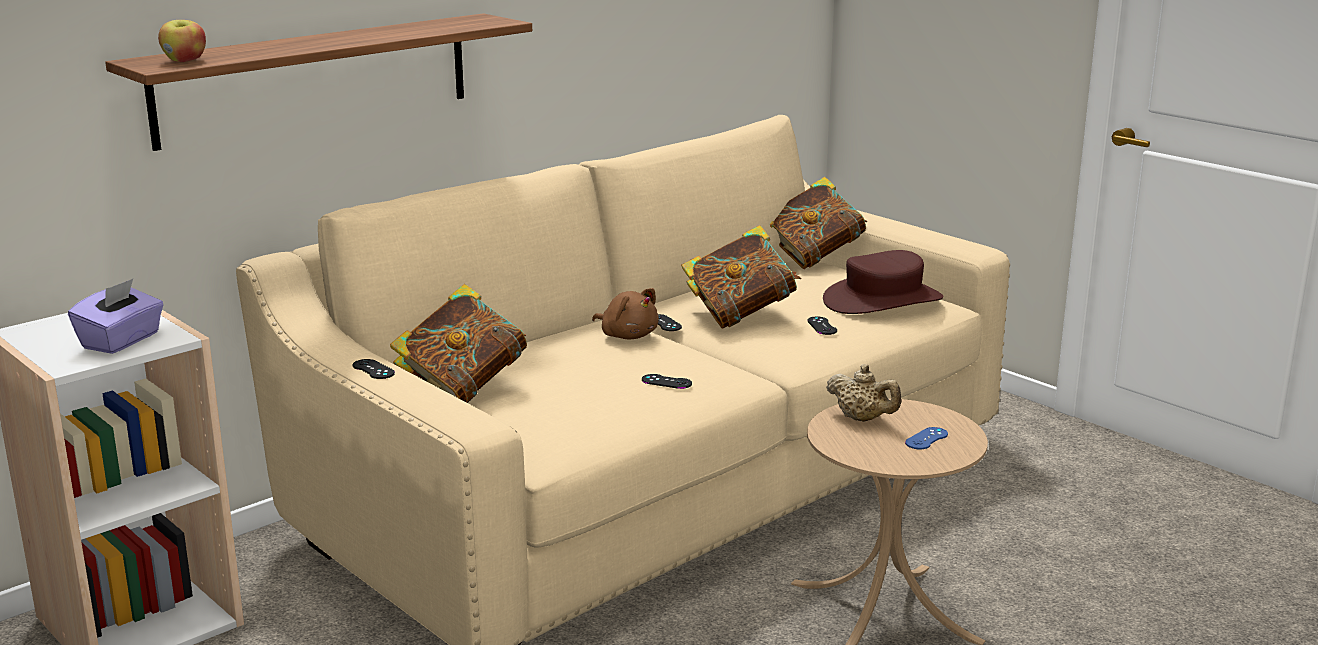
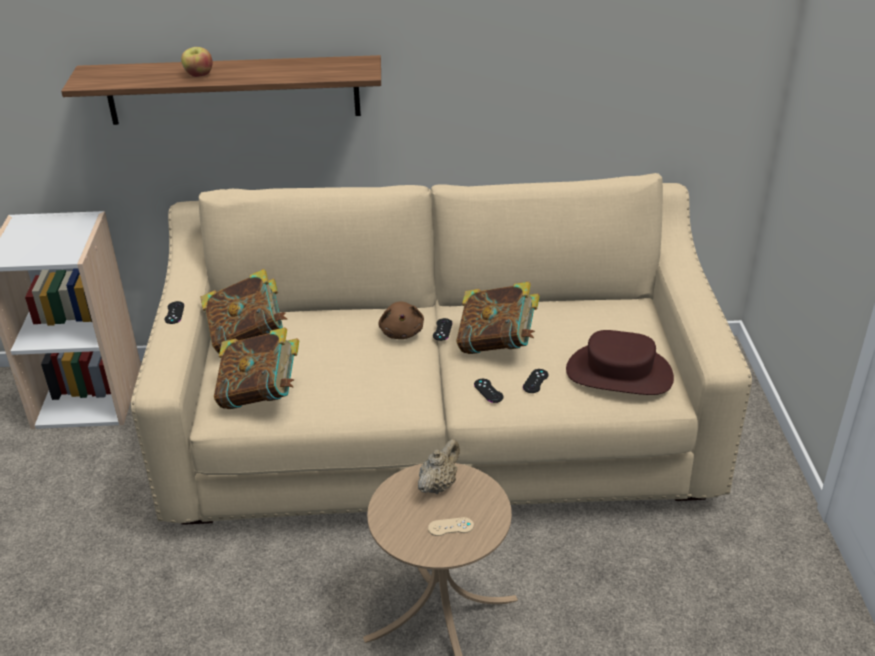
camera: 40 degrees right, 15 degrees up
purple tissue box [68,279,164,354] -> none
apple [158,20,206,62] -> apple moved to [181,47,213,77]
black game controller [642,374,692,389] -> black game controller moved to [474,379,503,403]
book [770,177,867,269] -> book moved to [214,327,300,409]
beige teapot [826,364,901,422] -> beige teapot turned 135 degrees counterclockwise [418,439,460,494]
blue game controller [905,427,948,449] -> beige game controller [428,517,474,536]

